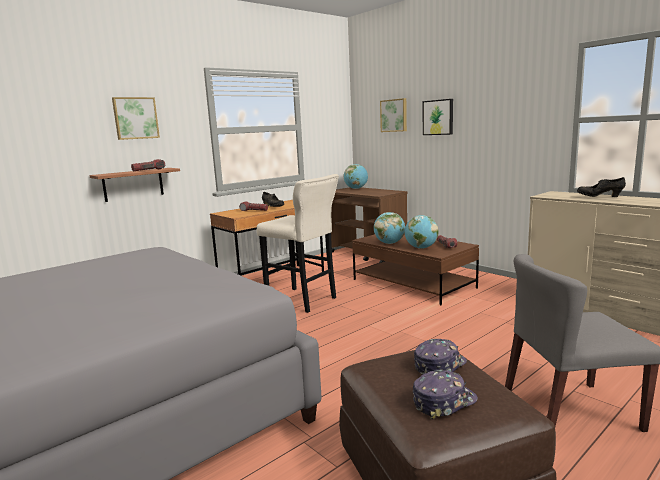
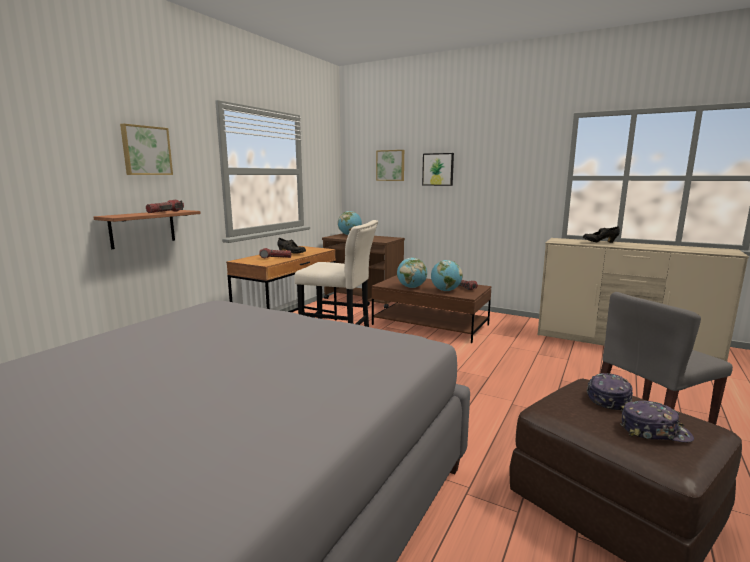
camera: 20 degrees left, 0 degrees up
cap [413,370,478,420] -> cap turned 60 degrees clockwise [620,401,694,442]

